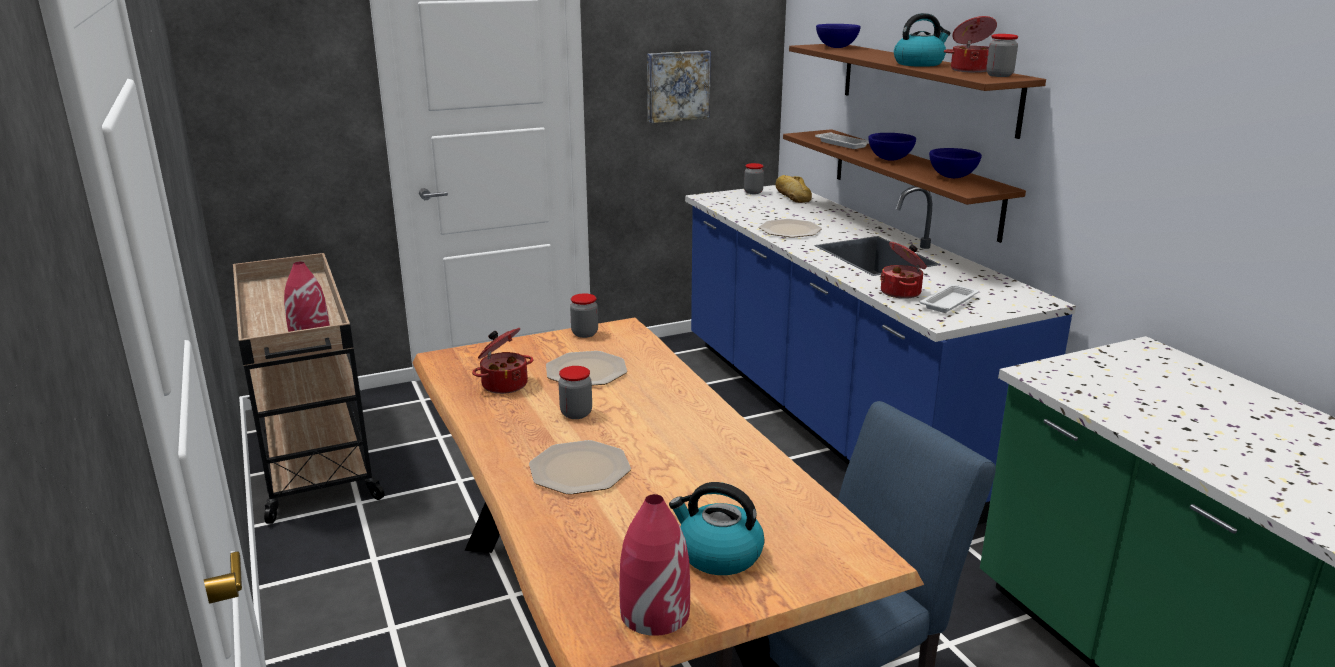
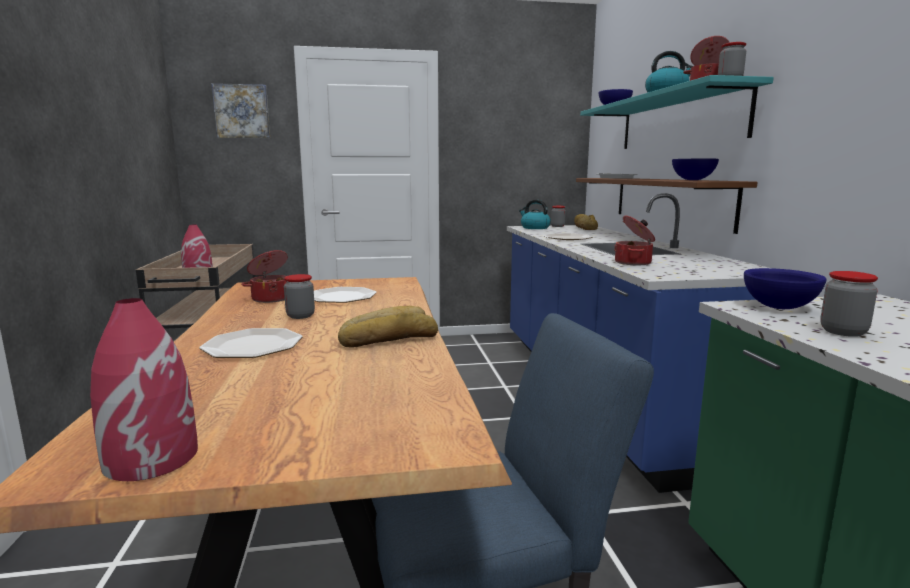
camera: 15 degrees right, 10 degrees down
jar [570,293,598,338] -> jar moved to [820,271,878,337]
picture [647,50,711,123] -> picture moved to [212,83,270,138]
kettle [669,482,765,575] -> kettle moved to [519,200,551,229]
brown shelf [789,44,1046,139] -> turquoise shelf [580,75,774,149]
blue bowl [868,133,916,161] -> blue bowl moved to [744,268,827,309]
white tray [920,284,979,313] -> none
none -> bread [338,306,438,348]

